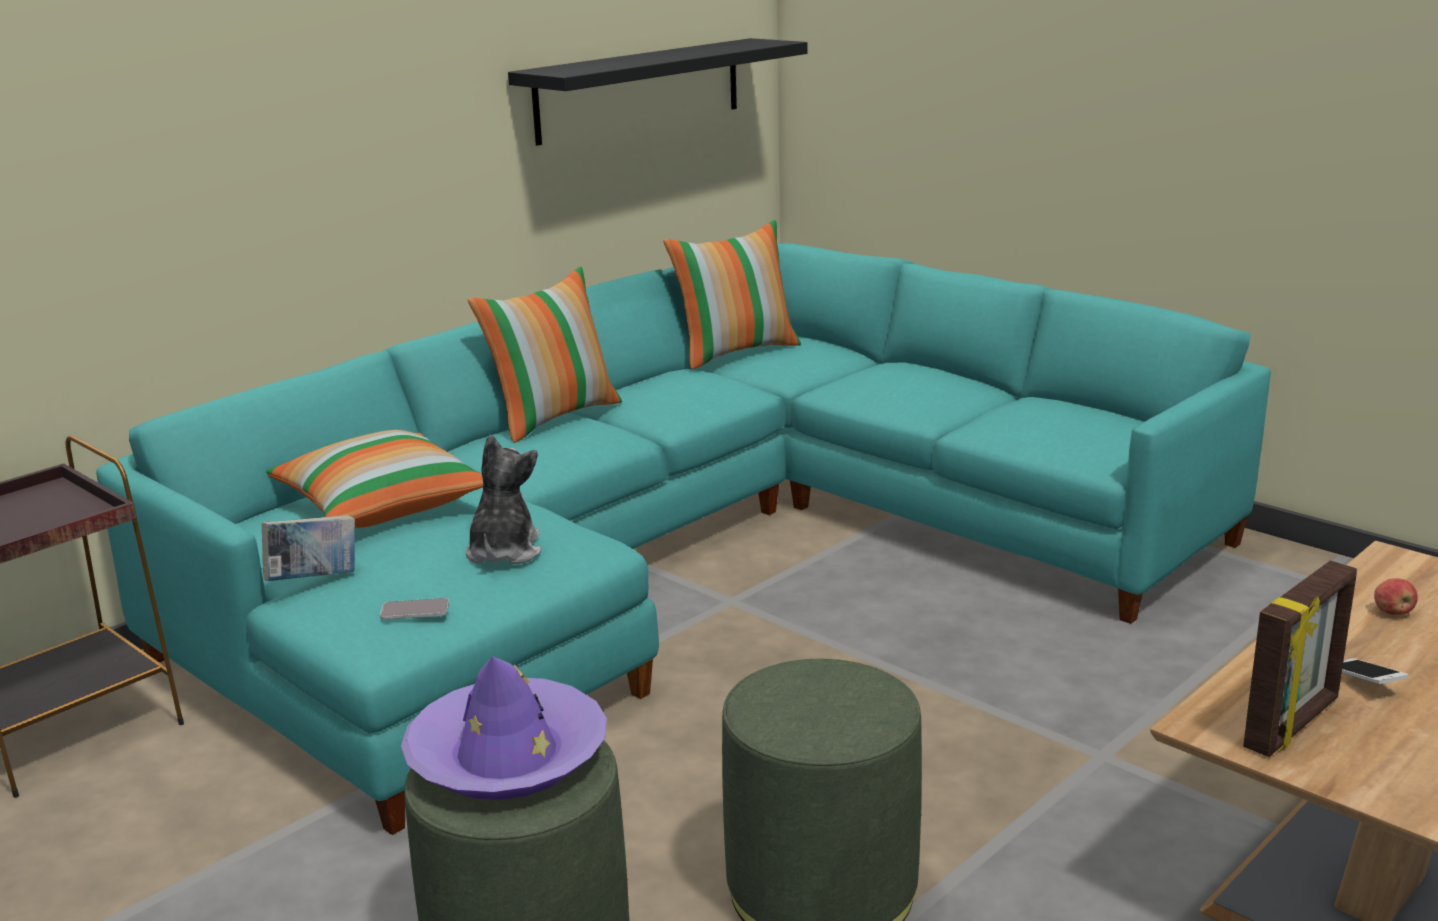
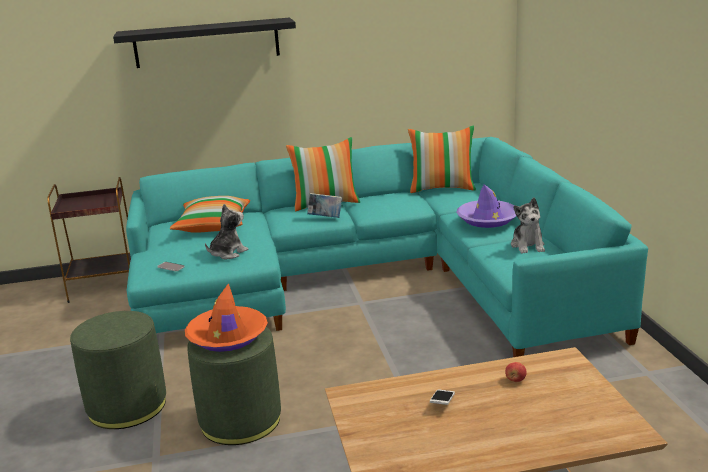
camera: 35 degrees right, 0 degrees up
book [262,515,355,581] -> book moved to [307,193,342,218]
purple hat [401,656,607,800] -> purple hat moved to [456,184,516,228]
black shelf [508,38,808,146] -> black shelf moved to [113,18,296,68]
picture frame [1243,561,1357,757] -> none
none -> orange hat [185,283,268,352]
none -> plush toy [511,198,545,253]

